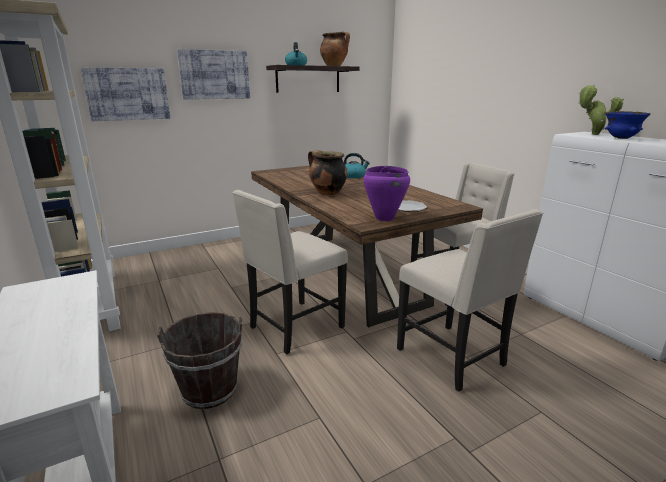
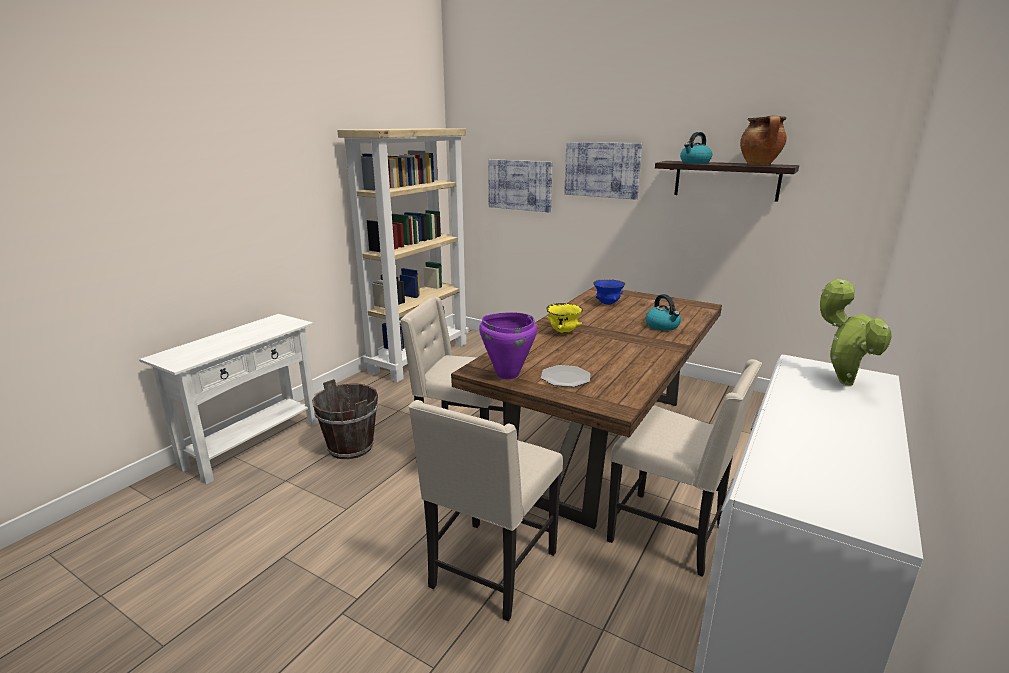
camera: 60 degrees right, 0 degrees up
cooking pot [308,150,347,196] -> yellow bowl [546,303,583,333]
blue bowl [605,111,651,139] -> blue bowl moved to [593,279,625,305]

